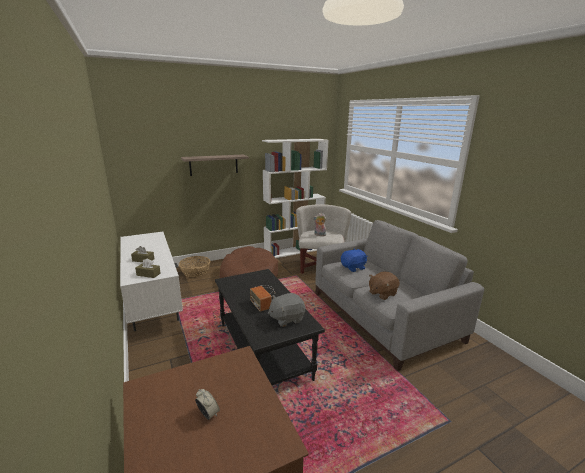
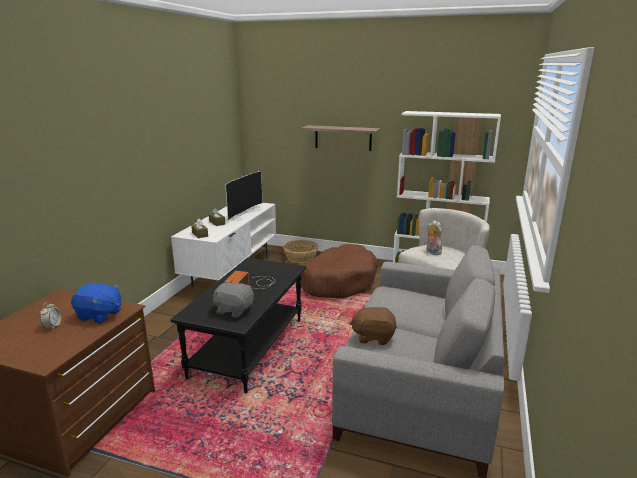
camera: 45 degrees right, 0 degrees up
blue plush toy [341,249,368,272] -> blue plush toy moved to [71,283,121,324]
none -> television [225,171,263,221]

